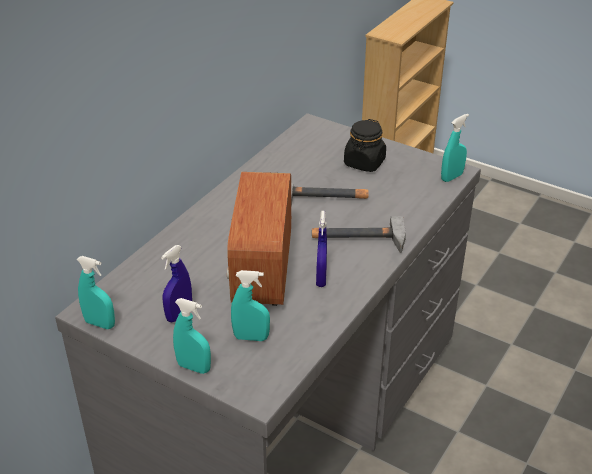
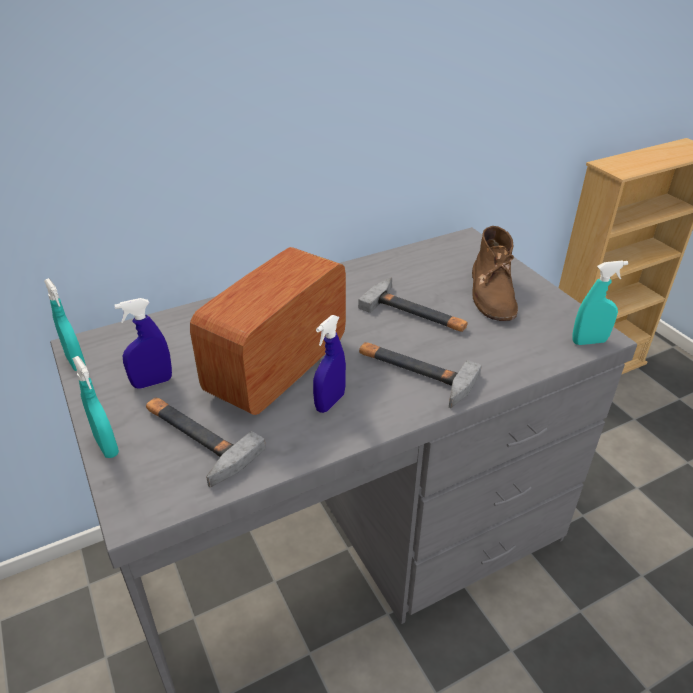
camera: 30 degrees right, 0 degrees up
turquoise spray bottle [231,270,270,341] -> hammer [146,398,266,487]
black jar [344,119,386,172] -> brown boot [472,226,518,321]

